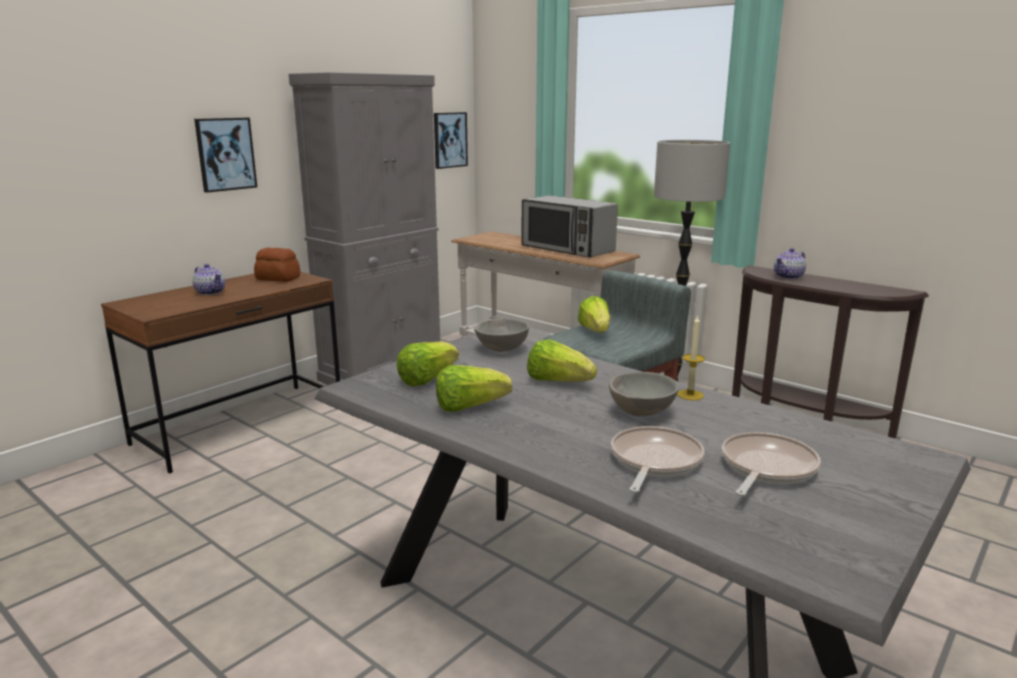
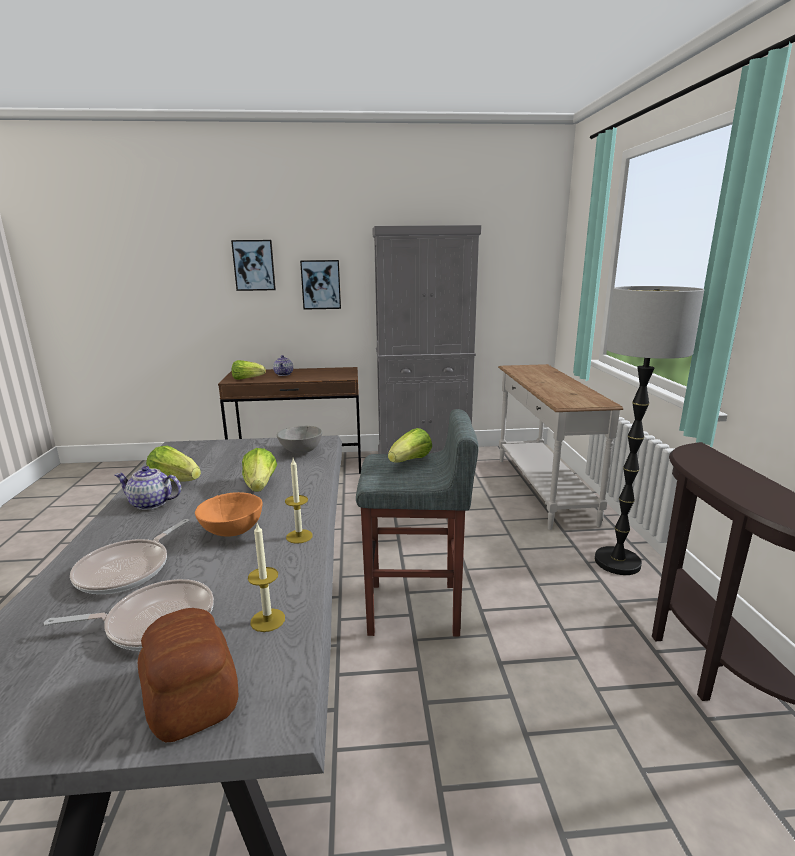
camera: 45 degrees right, 0 degrees up
bread [254,248,300,282] -> bread moved to [138,608,238,742]
lettuce [397,342,459,387] -> lettuce moved to [232,360,266,380]
picture [434,112,468,169] -> picture moved to [231,240,276,291]
microwave [521,195,618,258] -> none
grey bowl [609,372,679,416] -> orange bowl [195,492,263,537]
frying pan [611,426,705,493] -> frying pan turned 135 degrees clockwise [70,519,189,594]
teapot [774,248,806,279] -> teapot moved to [115,466,181,510]
none -> candle [248,522,285,632]

